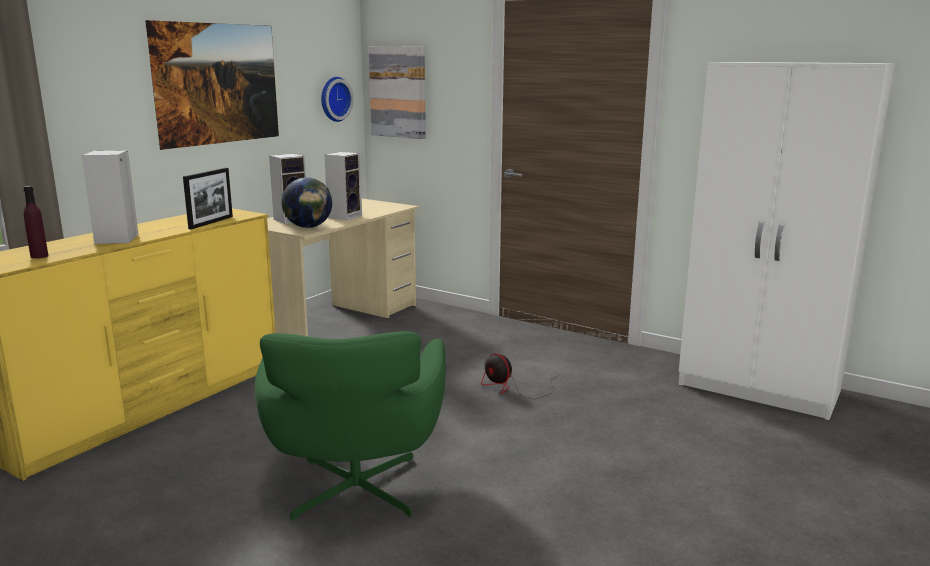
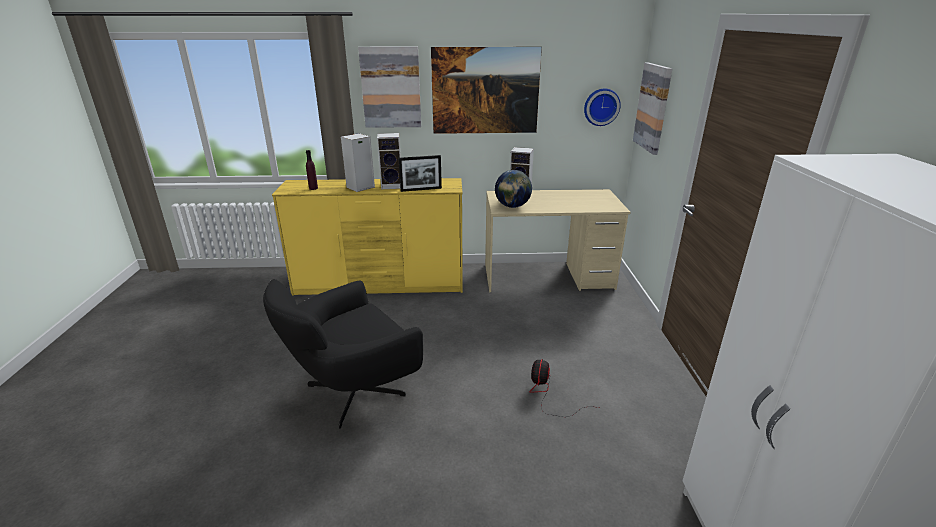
camera: 55 degrees right, 10 degrees up
green armchair [255,331,446,520] -> black armchair [263,279,423,429]
speaker [324,152,362,220] -> speaker moved to [377,133,401,189]
none -> picture [358,47,421,128]

